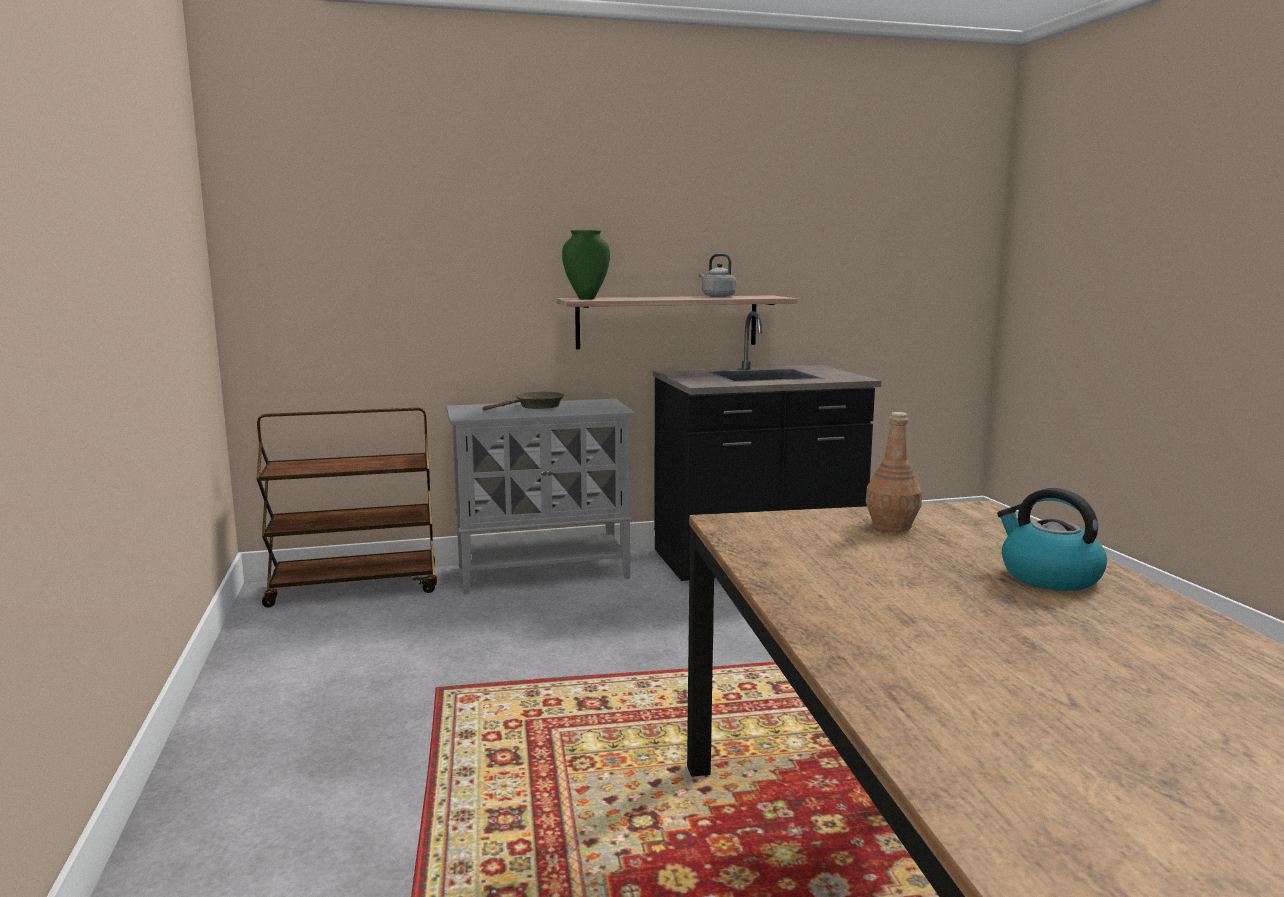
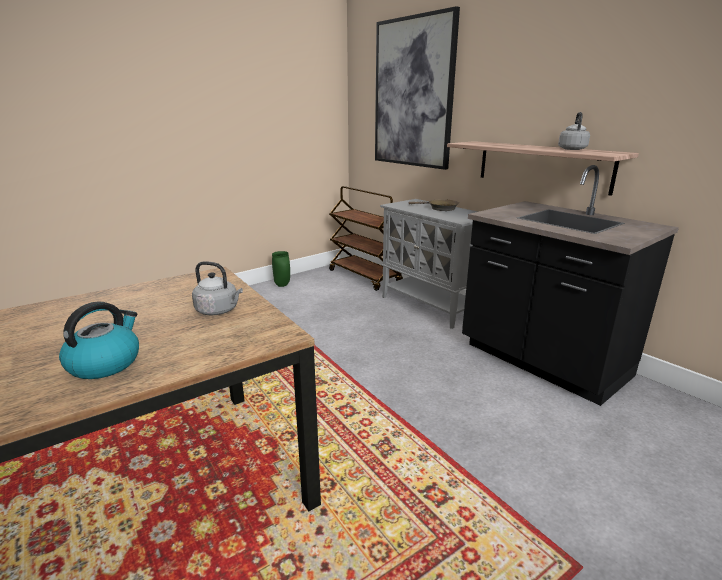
camera: 65 degrees right, 10 degrees up
green vase [562,230,610,300] -> green vase moved to [272,251,290,287]
brown bottle [866,412,922,532] -> grey kettle [192,261,243,315]
none -> picture [375,6,460,170]

